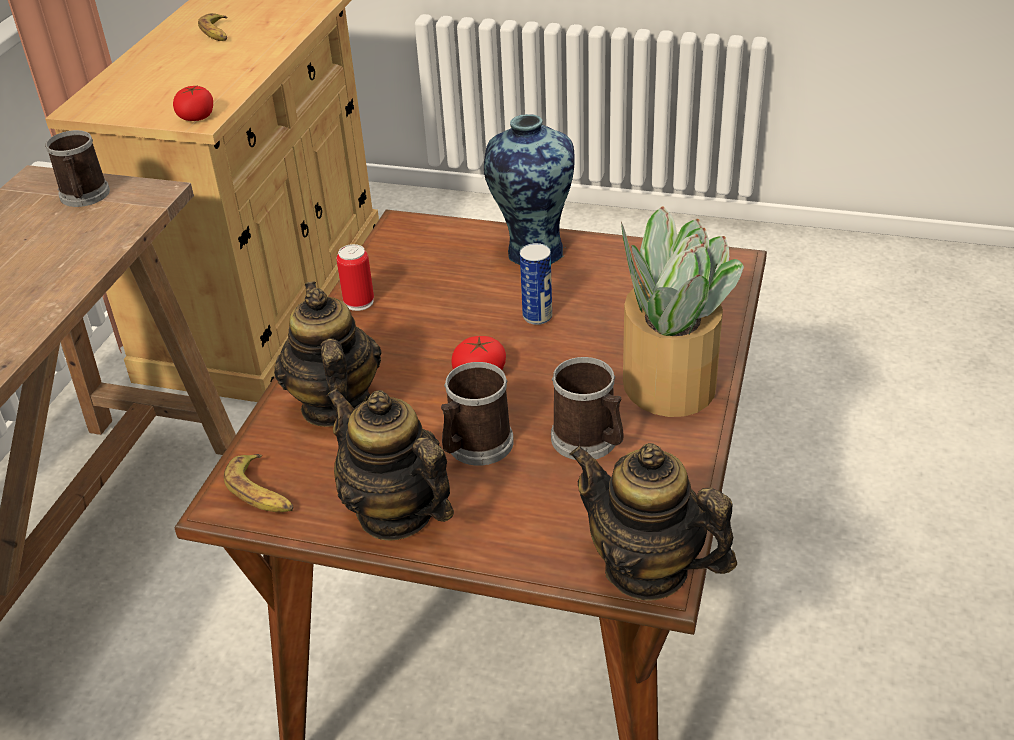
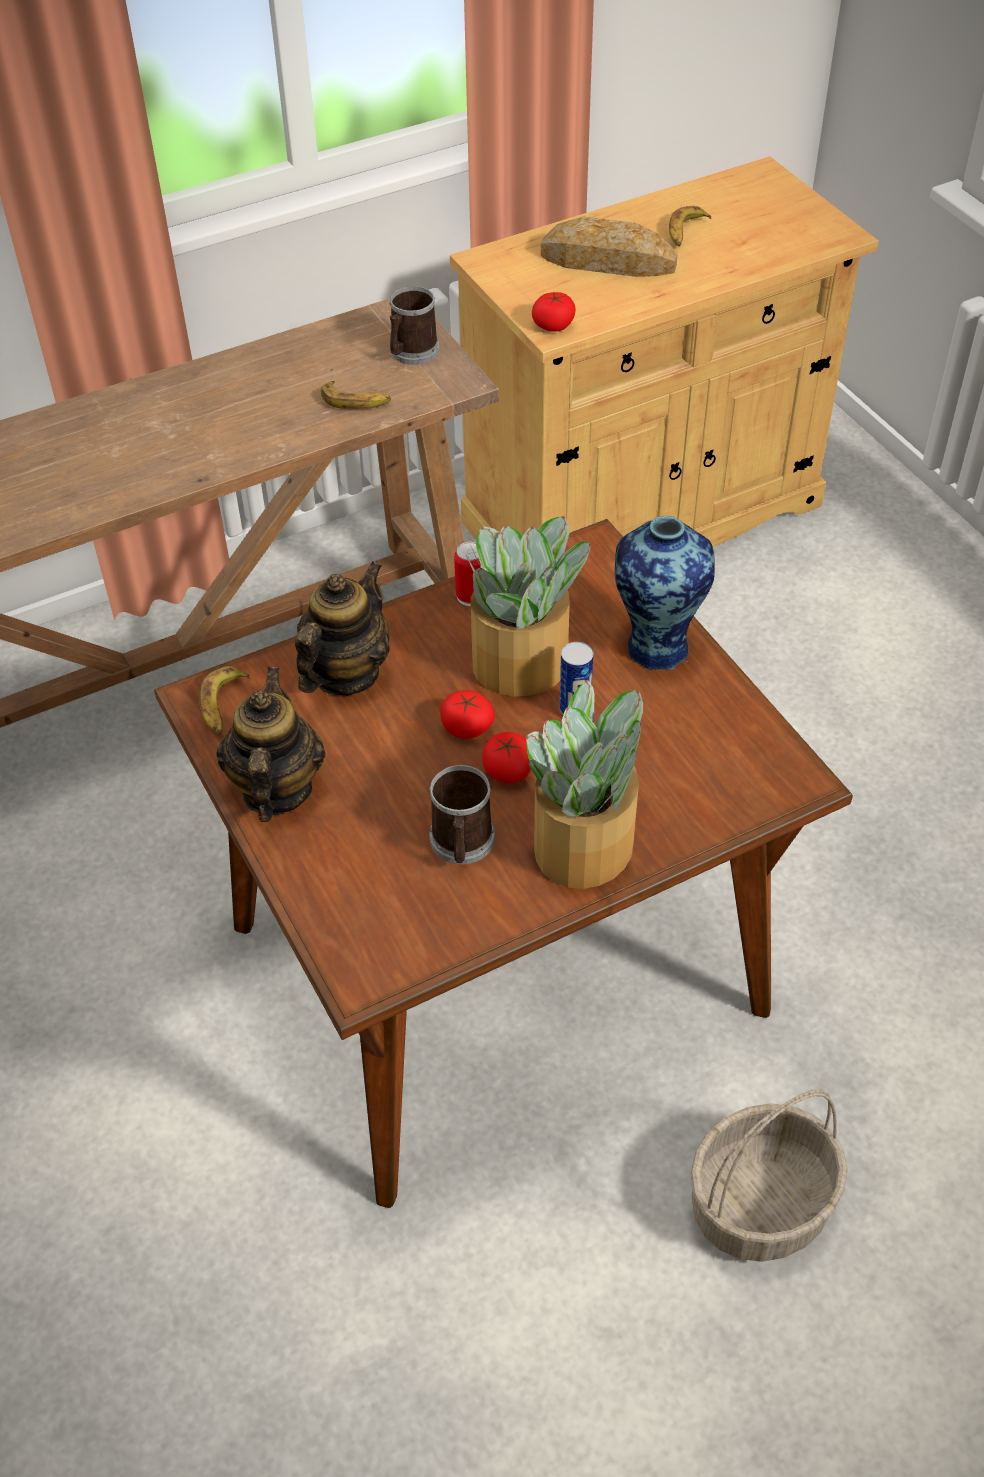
camera: 45 degrees right, 10 degrees up
mug [441,362,514,466] -> none
teapot [569,443,737,601] -> none
none -> banana [321,381,391,409]
none -> potted plant [466,516,591,696]
none -> tomato [482,732,531,783]
none -> bread [541,217,678,277]
none -> basket [690,1089,848,1262]

